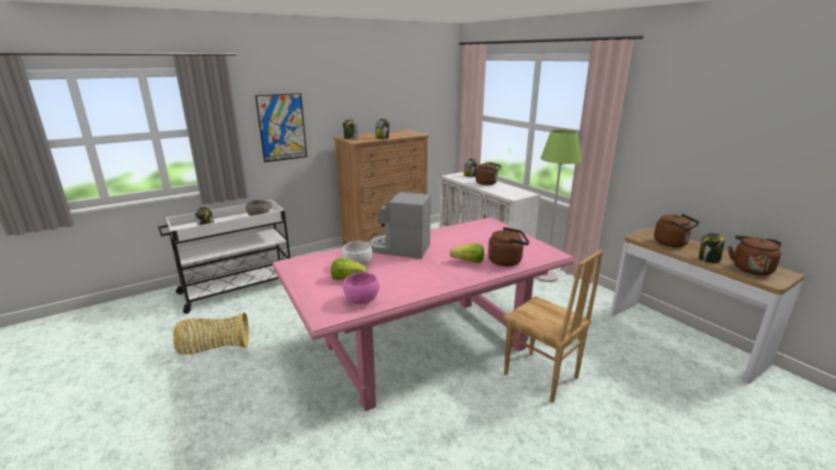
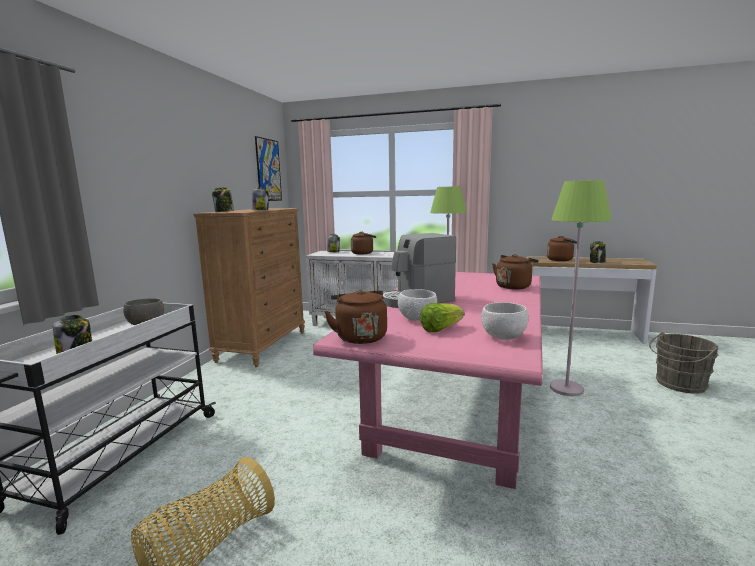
camera: 40 degrees left, 10 degrees down
picture [255,93,307,162] -> picture moved to [255,136,282,201]
pink bowl [343,273,379,304] -> white bowl [481,302,529,340]
lettuce [450,243,484,263] -> none
brown chair [503,250,603,402] -> green floor lamp [550,180,612,396]
brown kettle [728,235,782,276] -> brown kettle moved to [324,289,387,344]
none -> grey bucket [649,332,719,394]

